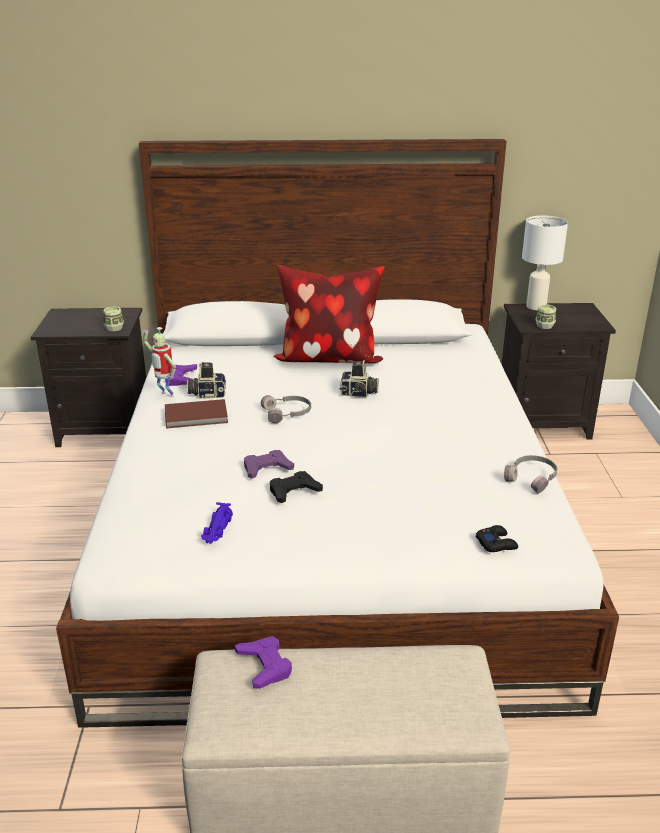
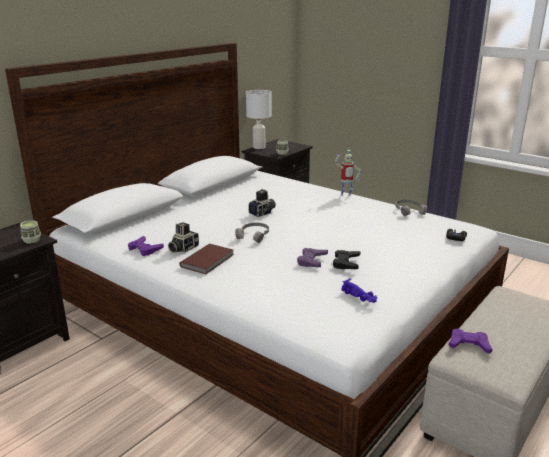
camera: 50 degrees left, 5 degrees down
toy robot [142,327,176,398] -> toy robot moved to [334,150,361,196]
pillow [273,265,385,363] -> none

